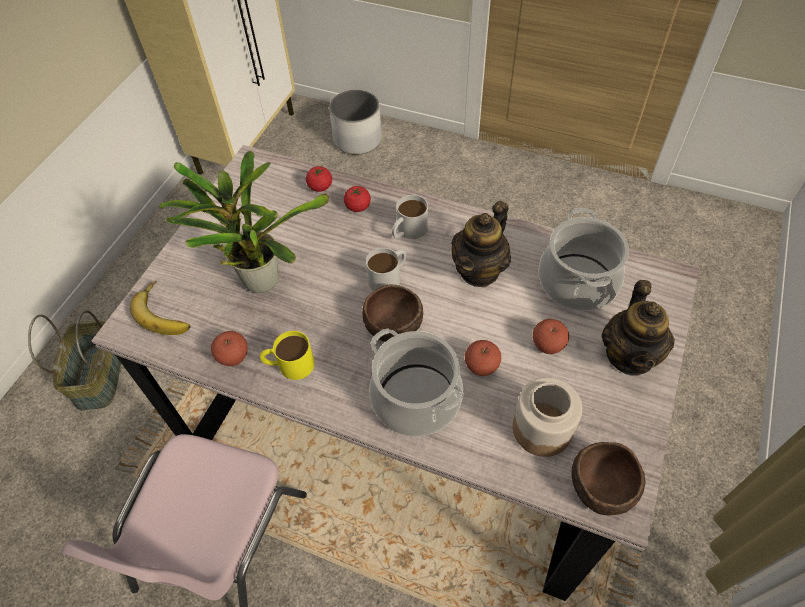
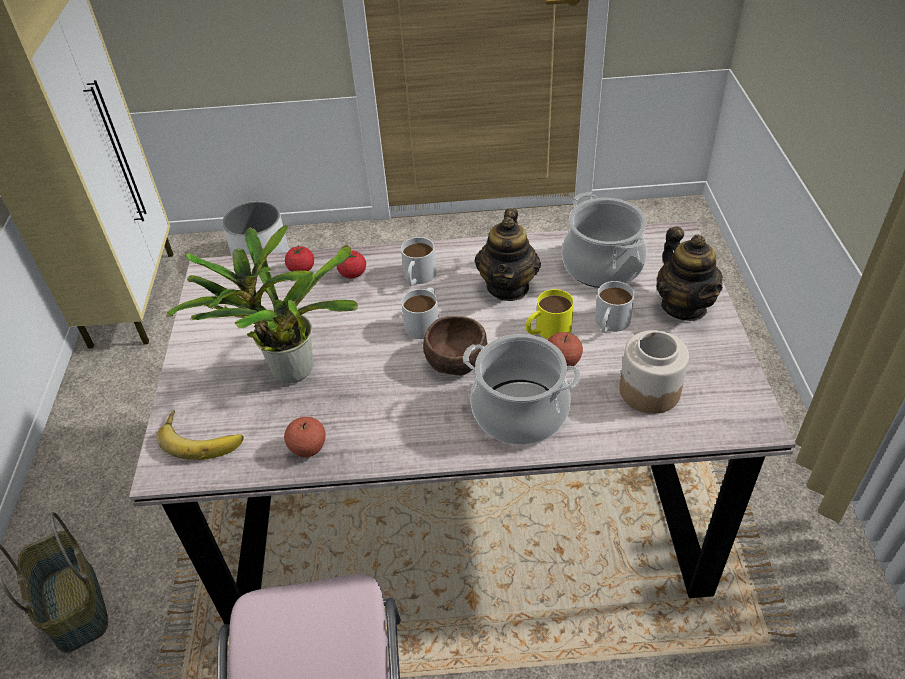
camera: 25 degrees left, 10 degrees down
yellow mug [260,331,315,380] -> yellow mug moved to [526,289,574,339]
apple [533,319,569,354] -> white mug [595,281,635,333]
brown bowl [571,442,646,515] -> none

